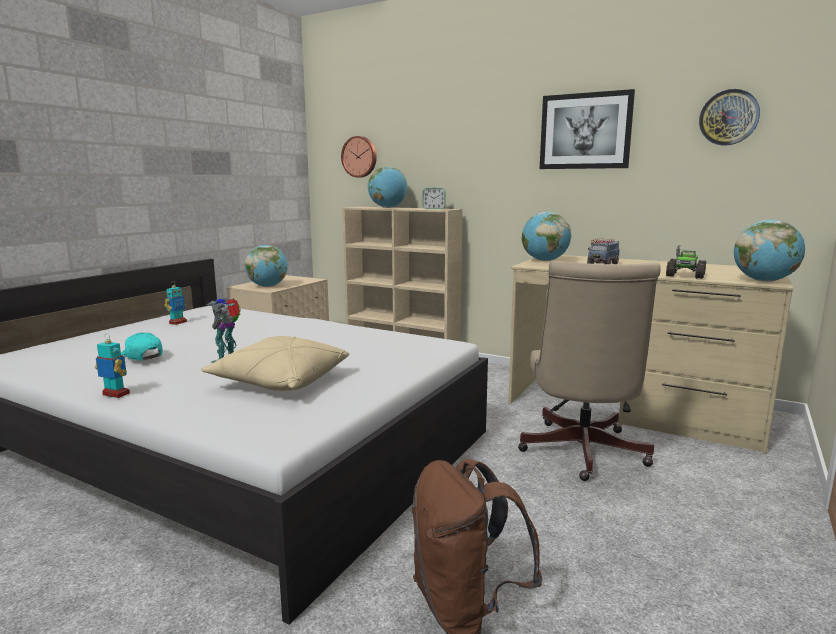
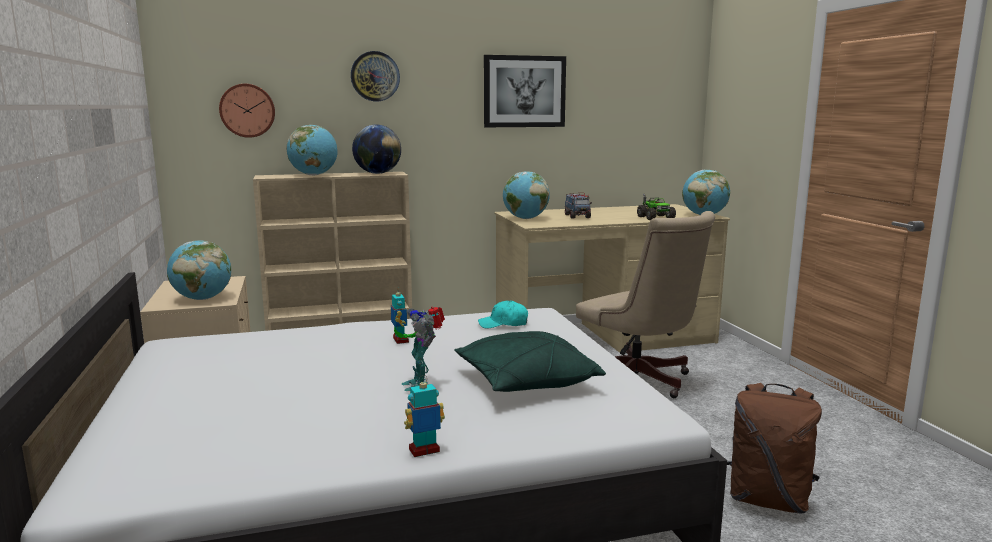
camera: 45 degrees left, 0 degrees up
turquoise cap [121,333,162,361] -> turquoise cap moved to [478,300,528,329]
toy robot [164,281,187,325] -> toy robot moved to [391,287,409,344]
beige pillow [201,336,349,391] -> green pillow [454,331,606,392]
alarm clock [423,188,446,209] -> globe [352,124,401,174]
wall clock [699,89,760,146] -> wall clock moved to [351,51,400,101]

